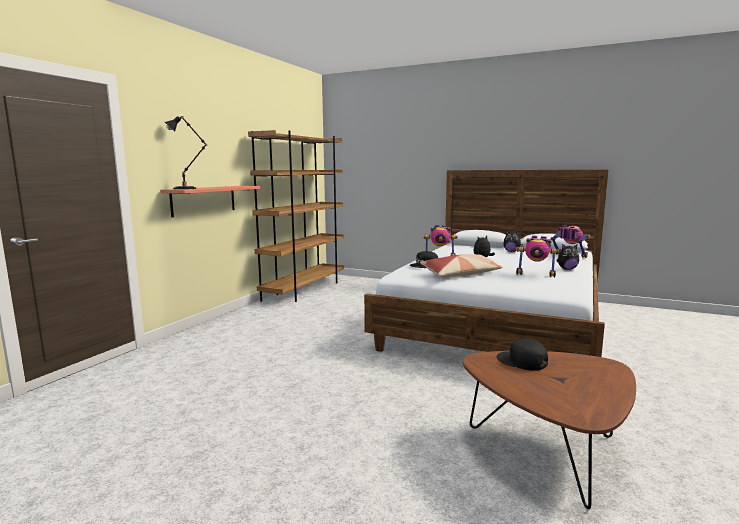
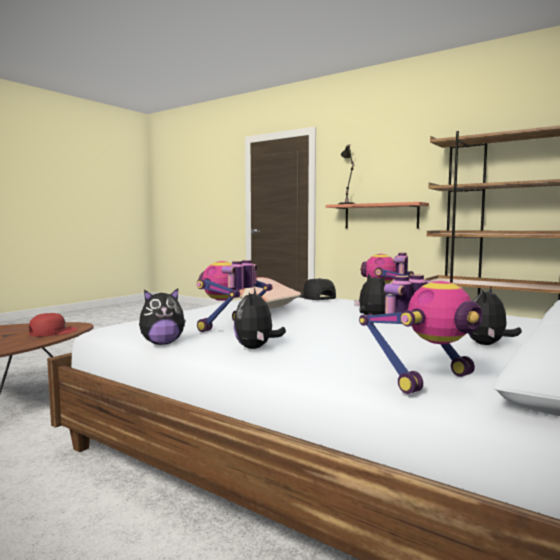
camera: 100 degrees right, 5 degrees down
black cap [497,339,548,371] -> red cap [29,313,77,337]
none -> plush toy [139,288,186,345]

